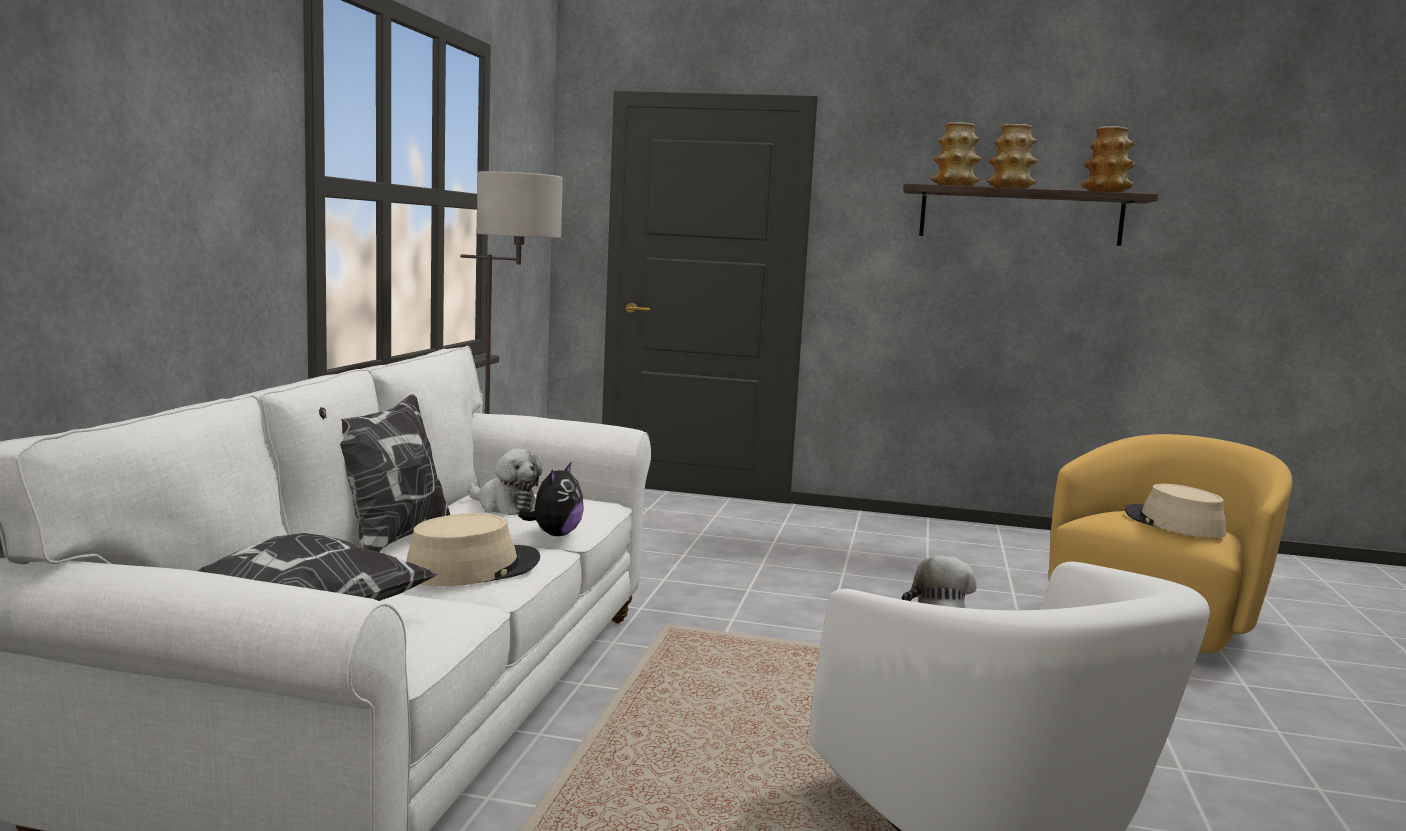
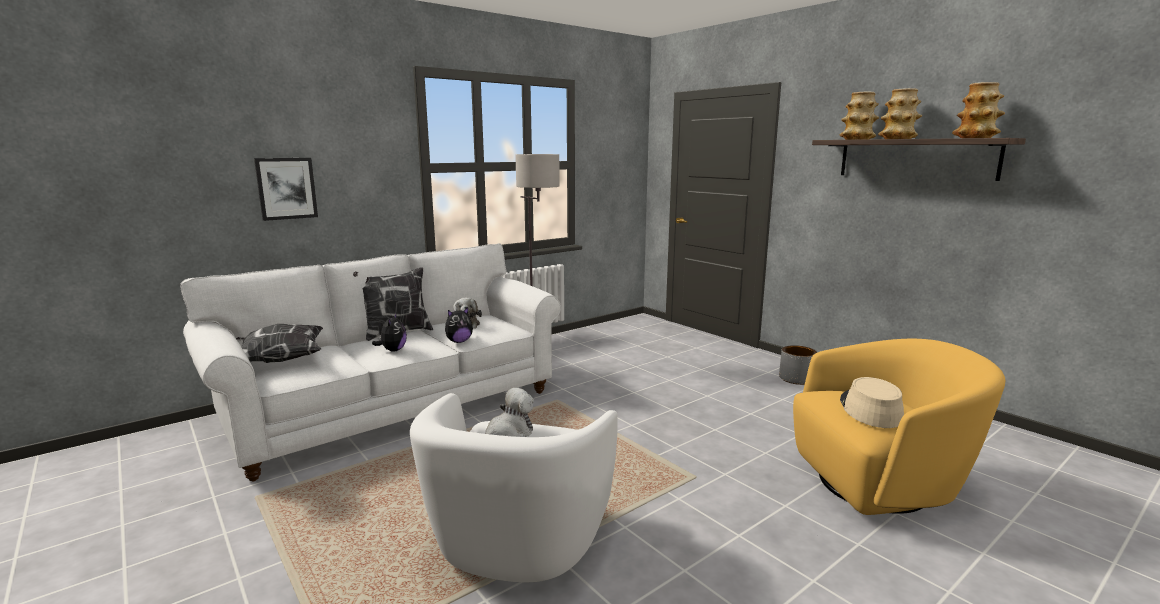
camera: 40 degrees right, 5 degrees up
beige hat [406,513,540,586] -> plush toy [372,313,407,352]
none -> picture [254,158,318,221]
none -> grey planter [779,345,817,385]

